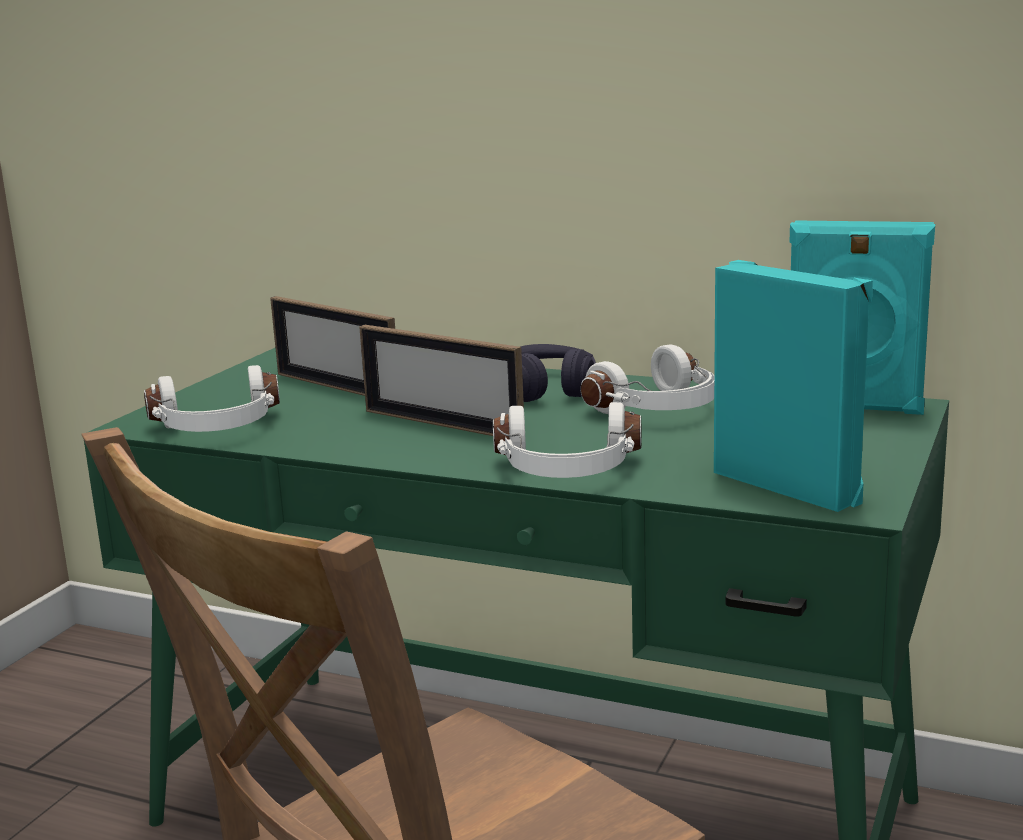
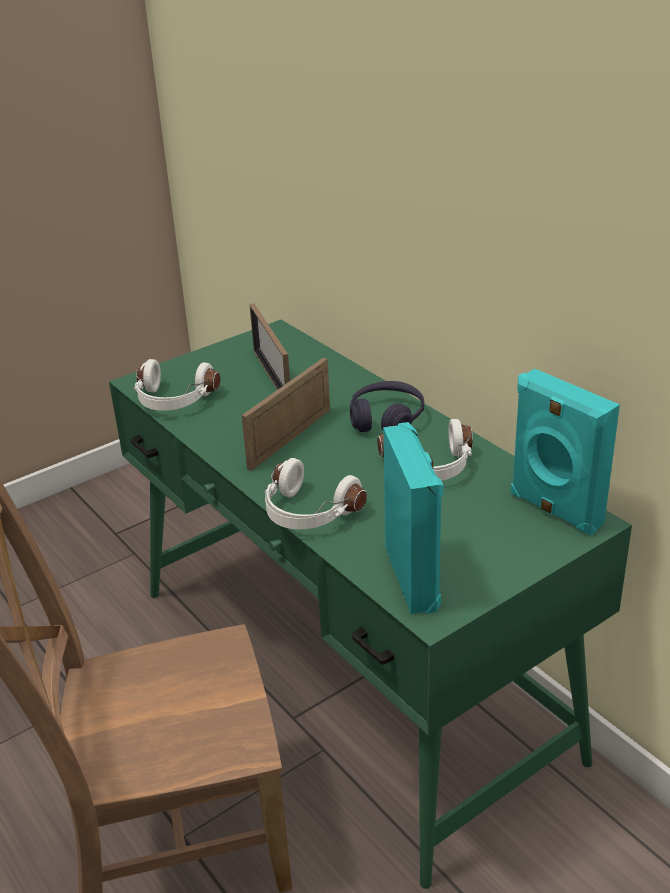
camera: 30 degrees right, 15 degrees up
picture frame [359,325,524,436] -> picture frame turned 60 degrees clockwise [241,358,330,471]

